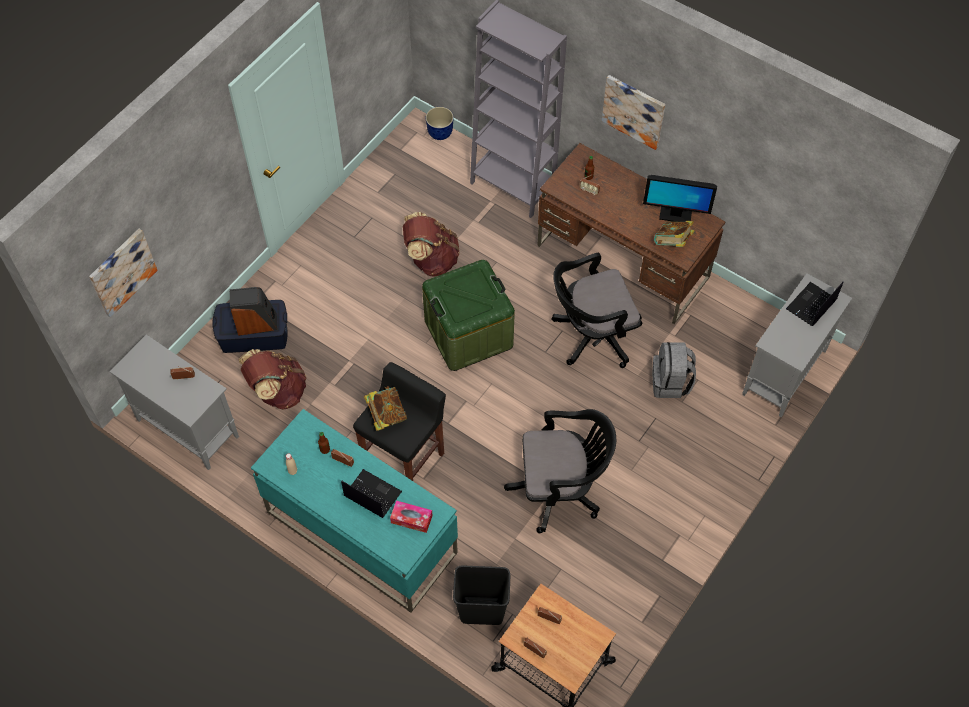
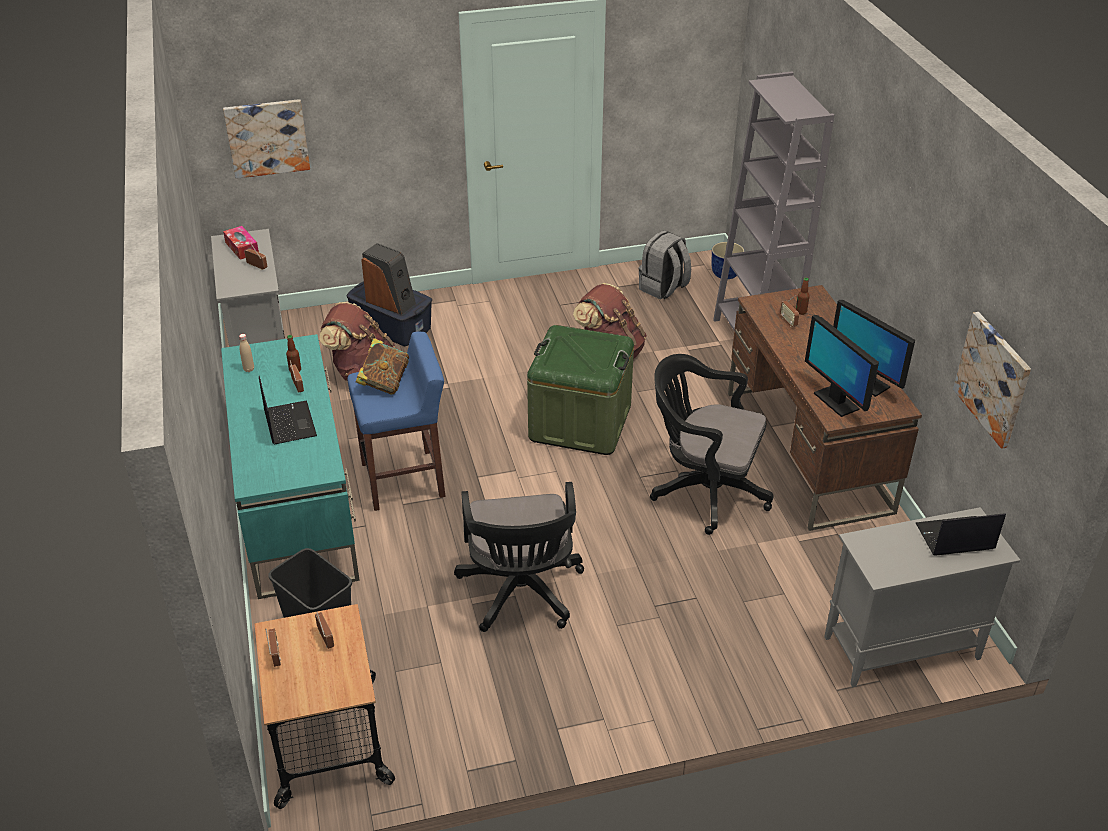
camera: 40 degrees right, 20 degrees down
black stool [353,362,446,481] -> blue stool [347,332,445,511]
tissue box [390,501,433,533] -> tissue box moved to [223,226,259,260]
black office chair [504,409,616,533] -> black office chair turned 45 degrees clockwise [454,482,584,632]
picture [602,75,665,150] -> picture moved to [953,312,1031,449]
grey backpack [652,342,696,398] -> grey backpack moved to [639,230,691,299]
book [654,221,695,247] -> monitor [805,315,879,417]

